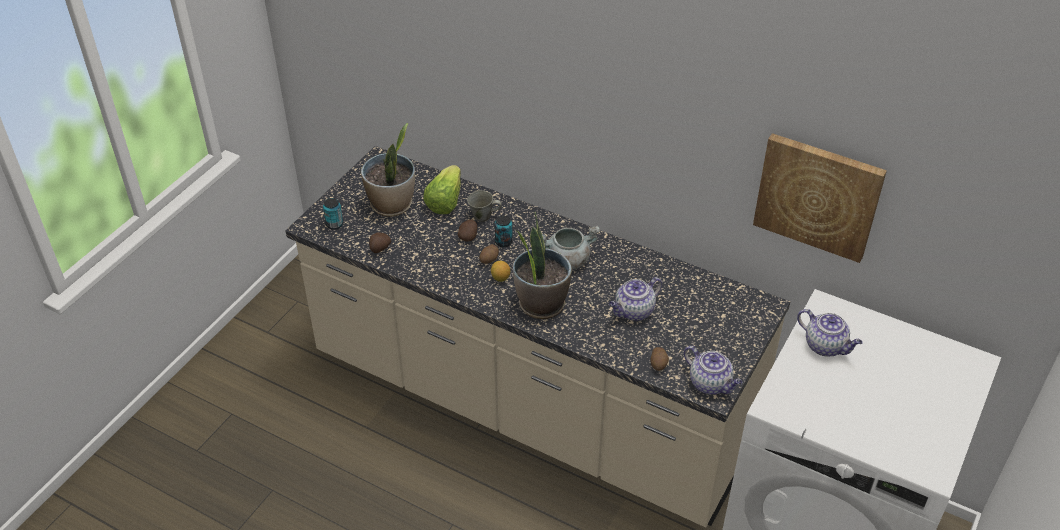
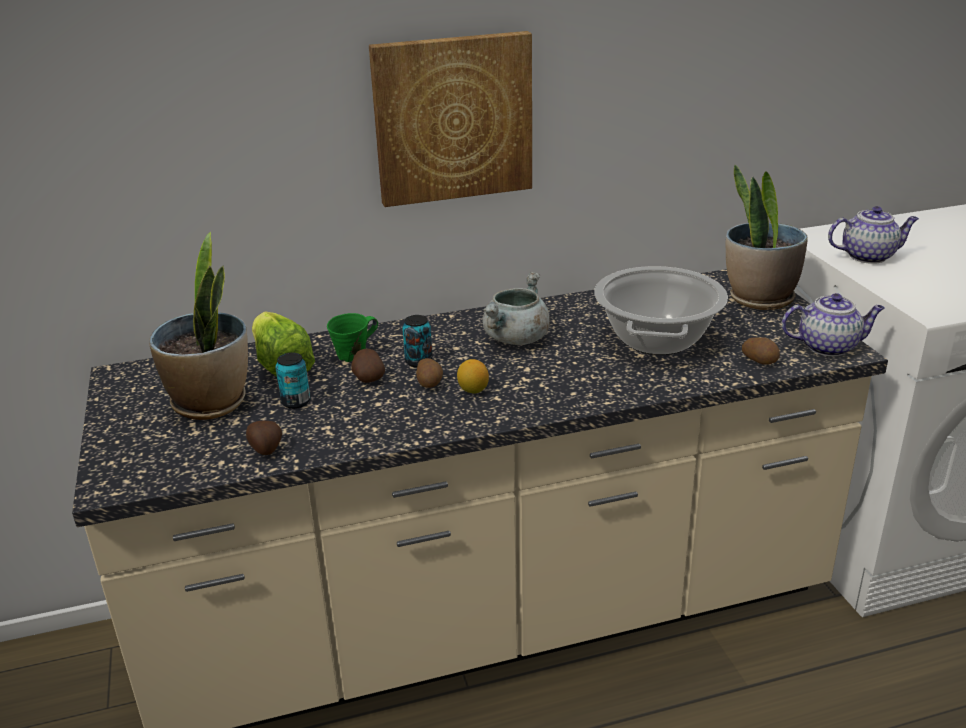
camera: 45 degrees left, 15 degrees down
can [323,198,343,230] -> can moved to [275,353,310,409]
grey mug [467,190,502,222] -> green mug [327,313,378,362]
potted plant [513,212,572,319] -> potted plant moved to [726,165,808,310]
teapot [609,277,662,321] -> cooking pot [594,266,728,355]
picture [753,133,887,263] -> picture moved to [369,31,532,207]

